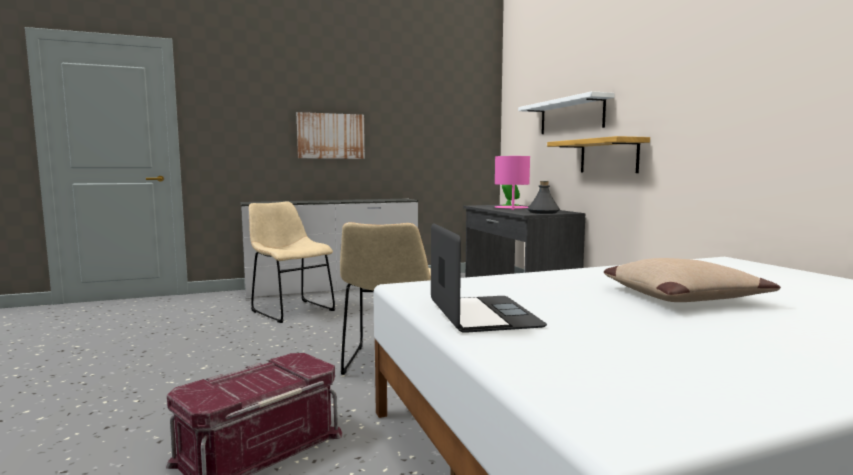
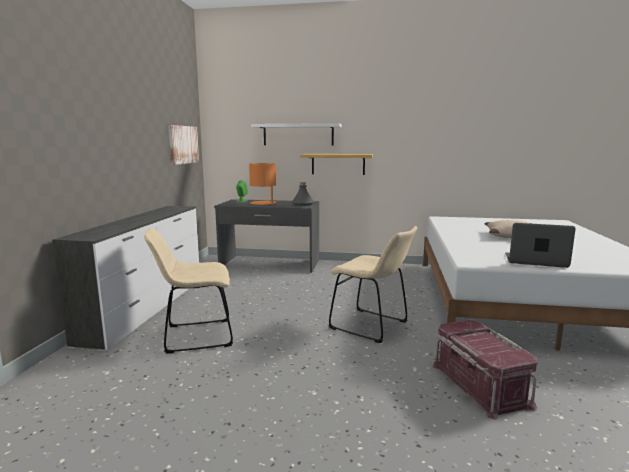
camera: 60 degrees left, 5 degrees up
picture [297,112,365,159] -> picture moved to [168,125,199,165]
pink table lamp [495,156,530,210] -> orange table lamp [249,163,277,205]

